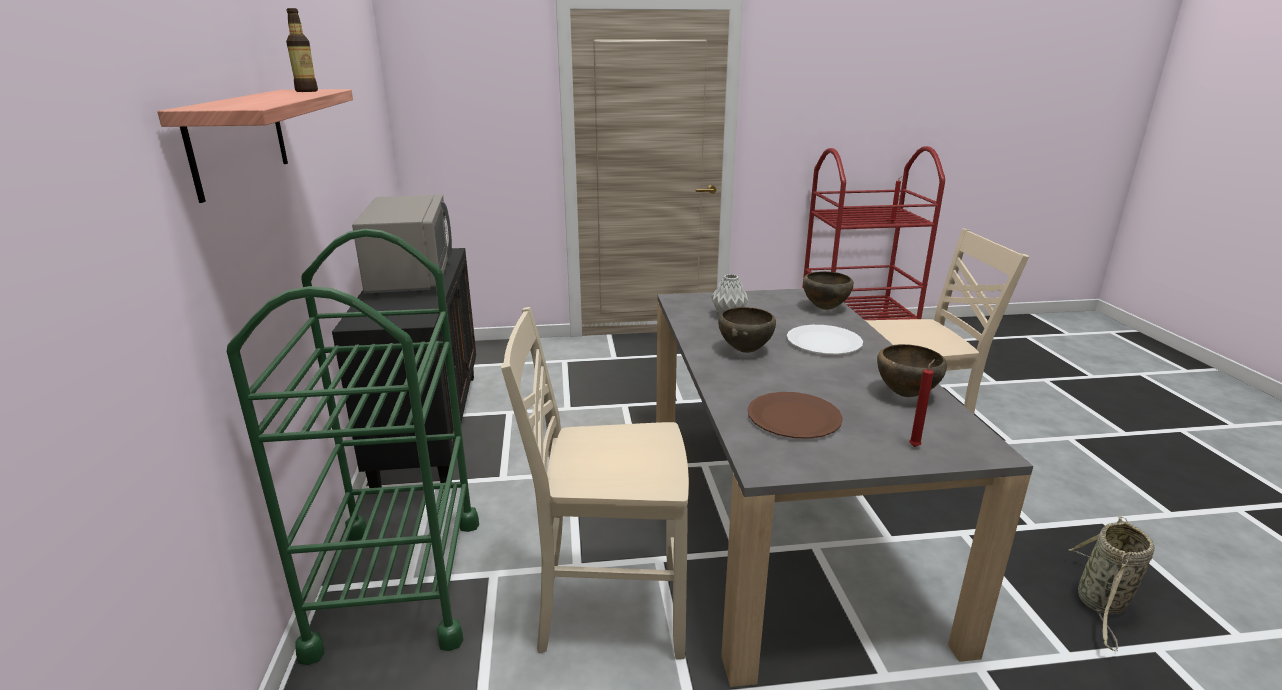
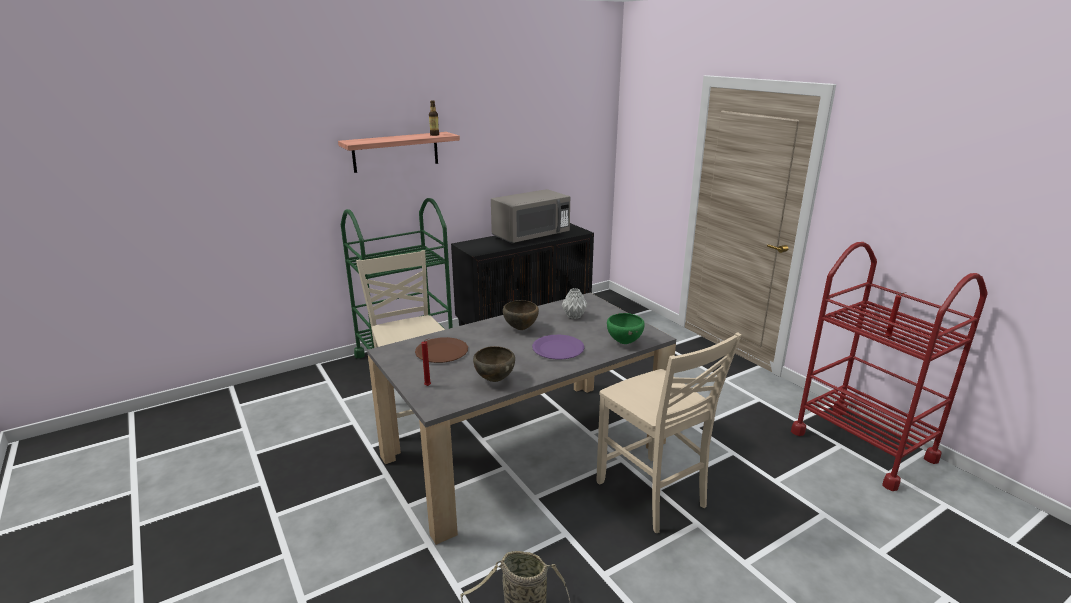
camera: 65 degrees right, 0 degrees up
white plate [787,325,863,355] -> purple plate [532,335,585,360]
brown bowl [803,271,854,310] -> green bowl [607,313,645,344]

